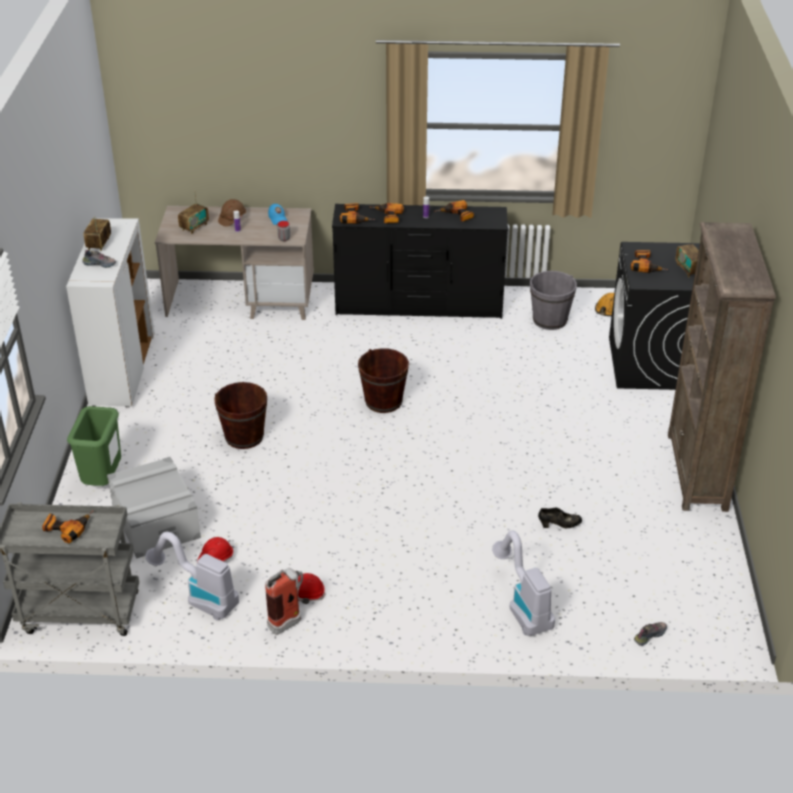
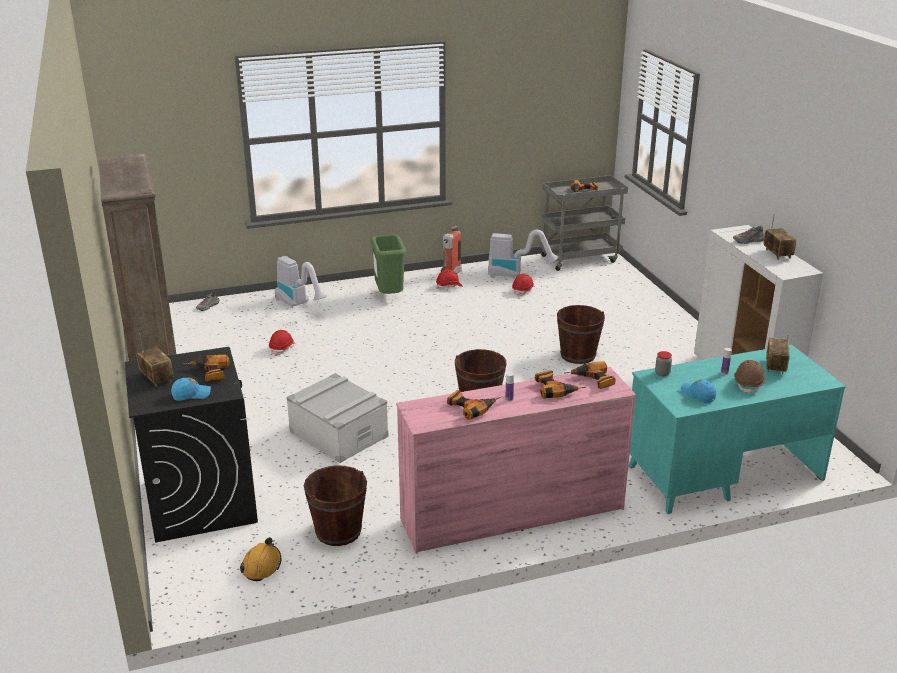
camera: 160 degrees right, 10 degrees down
green trash can [67,406,121,486] -> green trash can moved to [370,234,406,294]
grey storage box [107,457,201,559] -> grey storage box moved to [286,373,389,463]
beige desk [155,206,314,320] -> turquoise desk [629,345,846,514]
black dresser [332,204,508,319] -> pink dresser [396,367,636,554]
grey bucket [530,271,577,330] -> brown bucket [304,465,367,546]
black shoe [538,508,582,528] -> red hard hat [269,330,295,356]
none -> blue cap [171,378,211,401]

